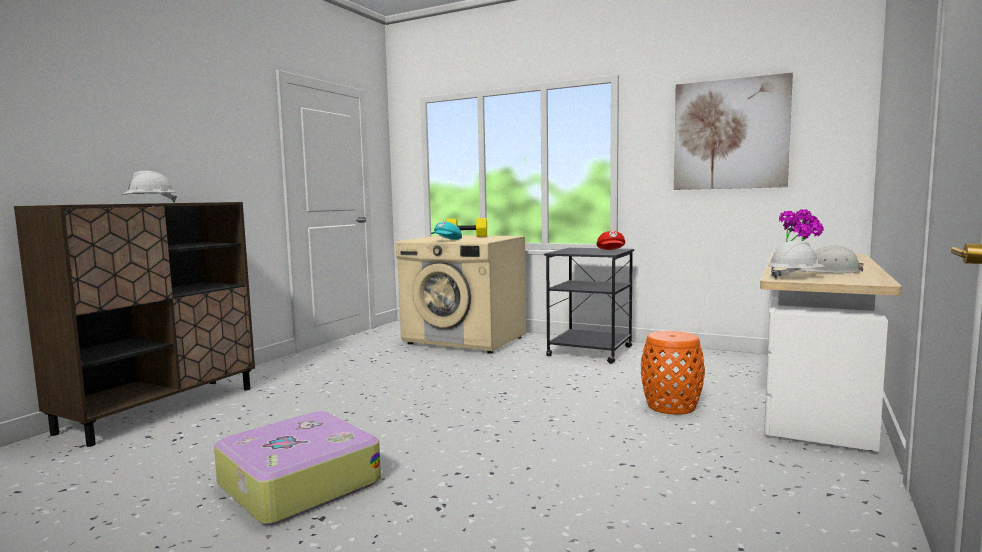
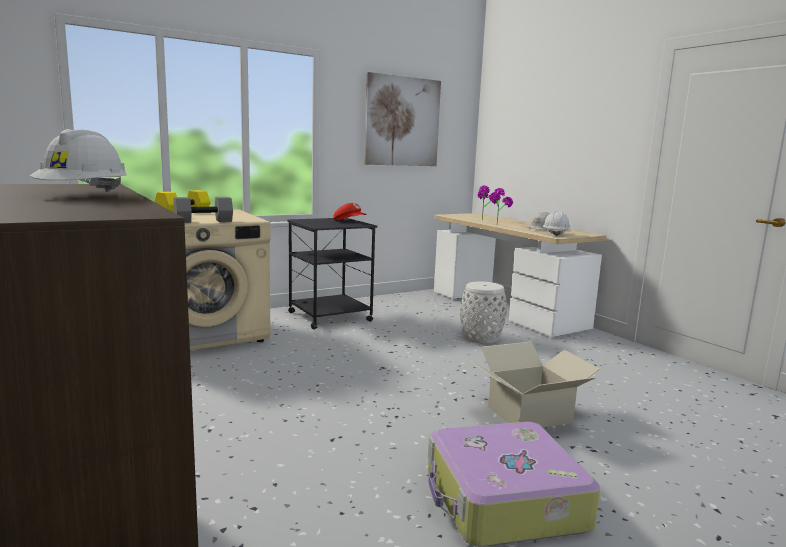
camera: 60 degrees left, 5 degrees up
turquoise cap [431,221,462,240] -> grey dumbbell [174,197,233,223]
orange stool [641,331,705,415] -> white stool [460,281,507,344]
none -> cardboard box [470,342,600,428]

